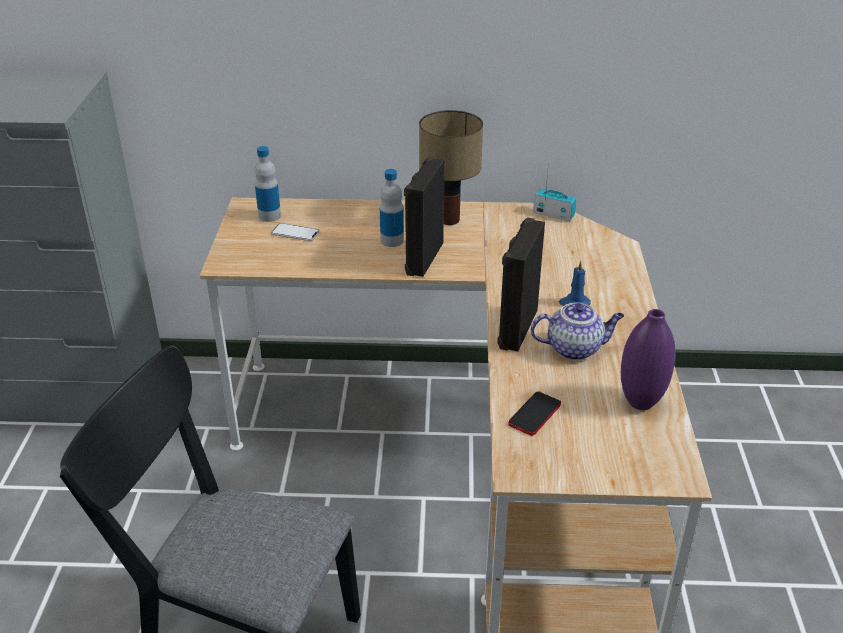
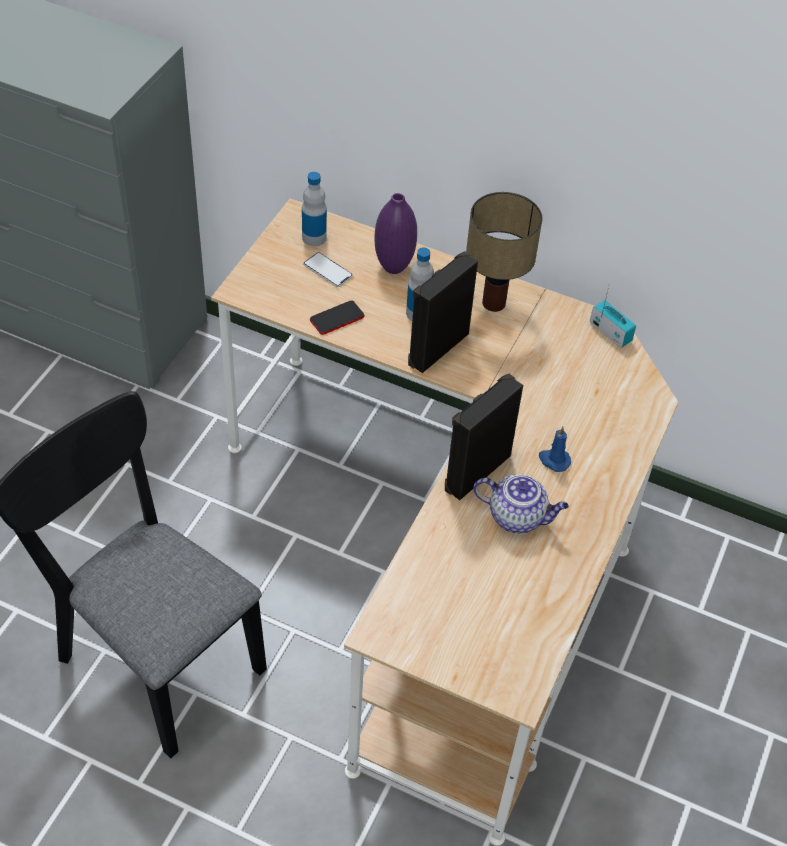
camera: 20 degrees right, 15 degrees up
phone [508,391,561,436] -> phone moved to [310,300,365,335]
purple vase [621,309,676,410] -> purple vase moved to [374,193,417,274]

